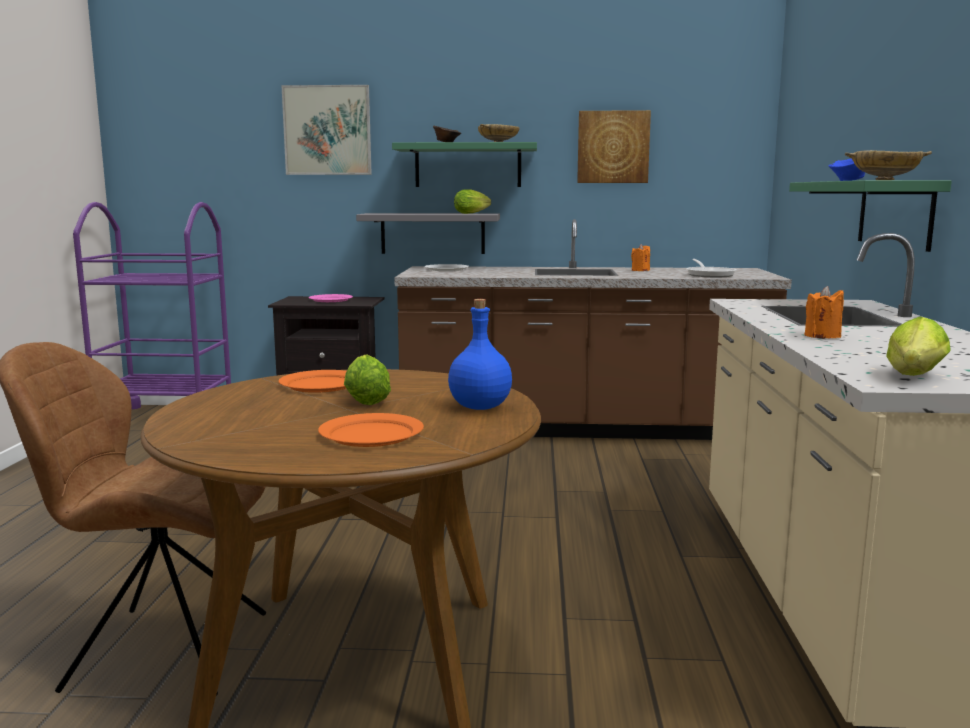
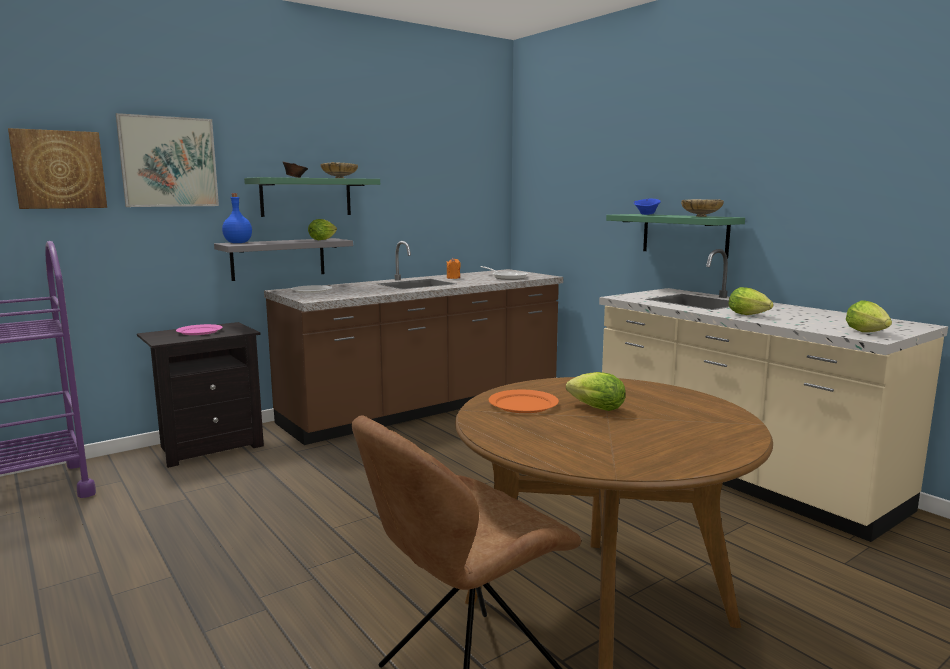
camera: 40 degrees left, 0 degrees up
orange plate [318,413,424,447] -> none
blue bottle [448,299,512,410] -> blue bottle moved to [222,193,252,243]
picture [577,110,651,183] -> picture moved to [8,128,107,209]
orange candle [805,286,844,338] -> lettuce [728,287,774,315]

